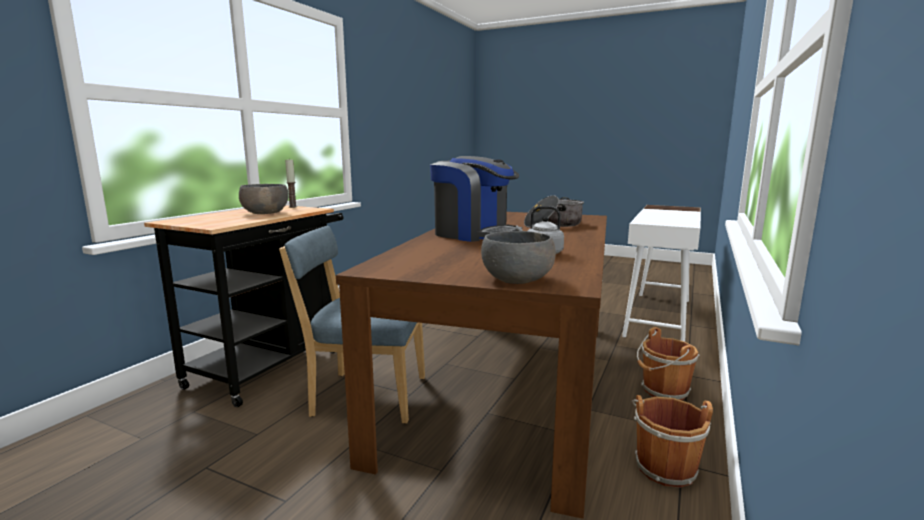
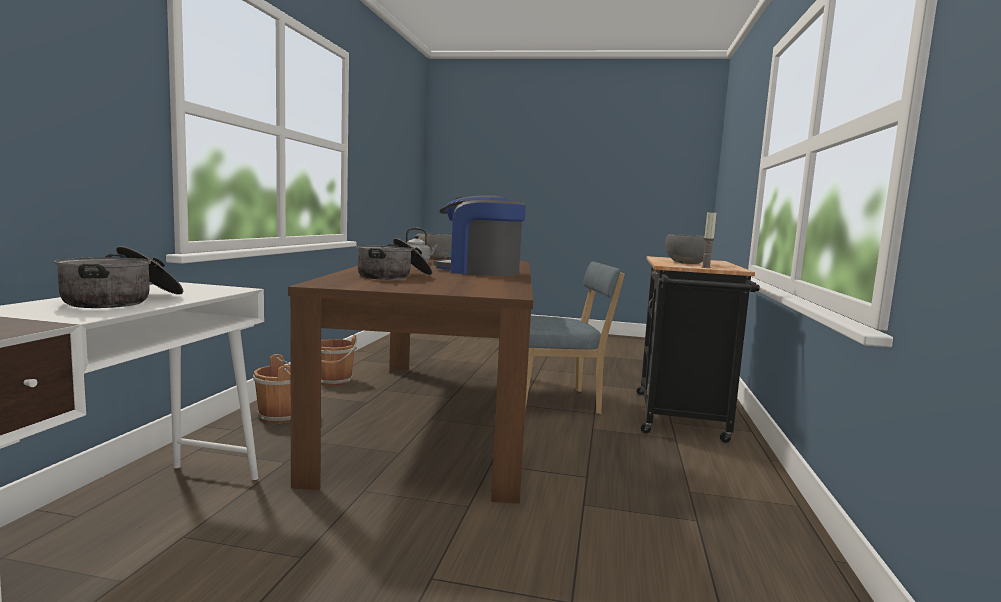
camera: 165 degrees right, 5 degrees down
none -> cooking pot [54,246,183,308]

